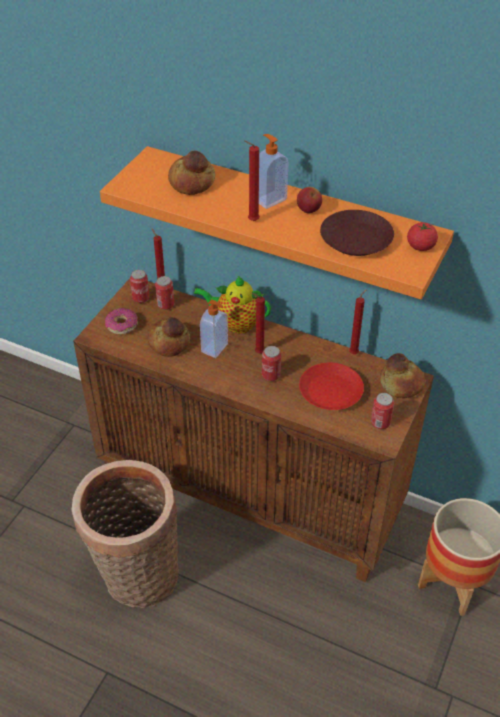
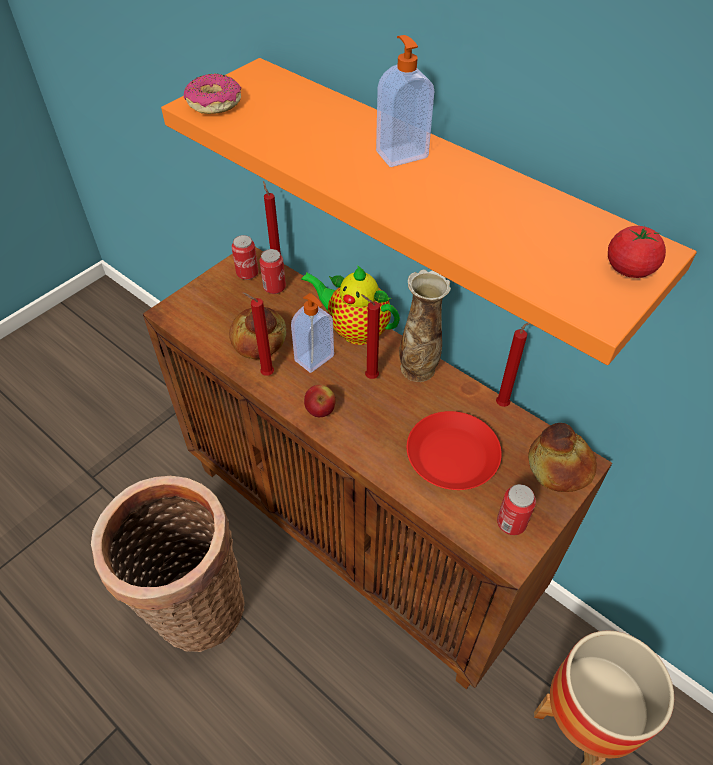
camera: 15 degrees right, 5 degrees up
donut [105,308,138,335] -> donut moved to [184,73,241,114]
bread [168,150,215,195] -> none
red candle [244,140,260,221] -> red candle moved to [242,292,274,376]
can [262,346,281,381] -> none
apple [297,187,322,213] -> apple moved to [304,385,335,417]
brown plate [320,210,394,256] -> none
none -> vase [399,269,451,382]

